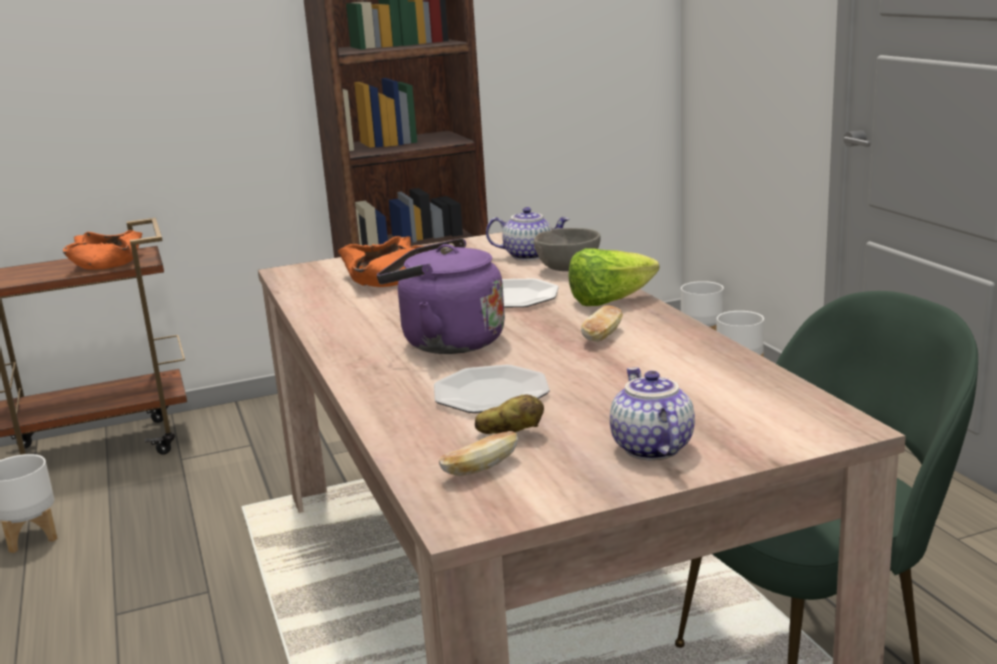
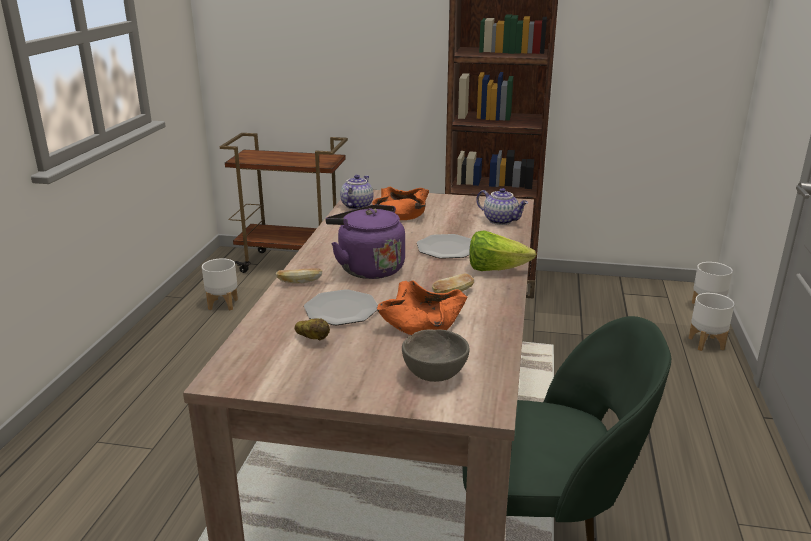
camera: 30 degrees right, 5 degrees up
orange bowl [63,230,142,270] -> orange bowl moved to [377,281,467,335]
bread [439,431,518,476] -> bread moved to [276,268,322,283]
grey bowl [534,228,601,271] -> grey bowl moved to [402,329,469,382]
teapot [610,367,695,460] -> teapot moved to [340,175,374,210]

